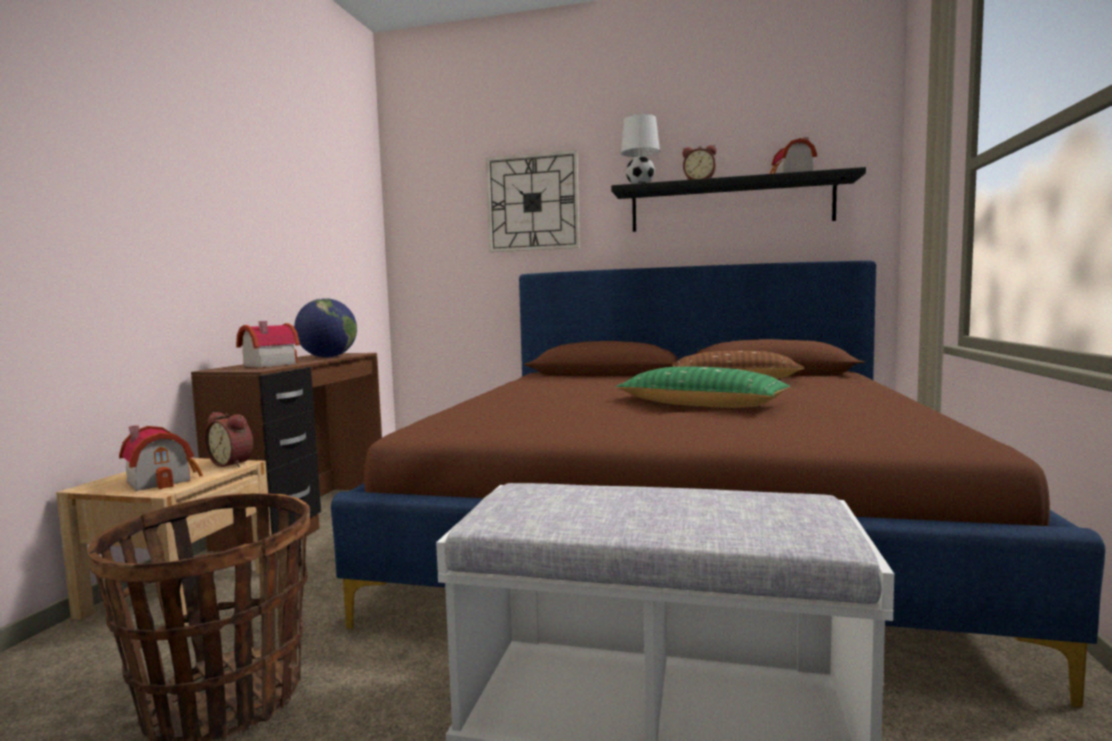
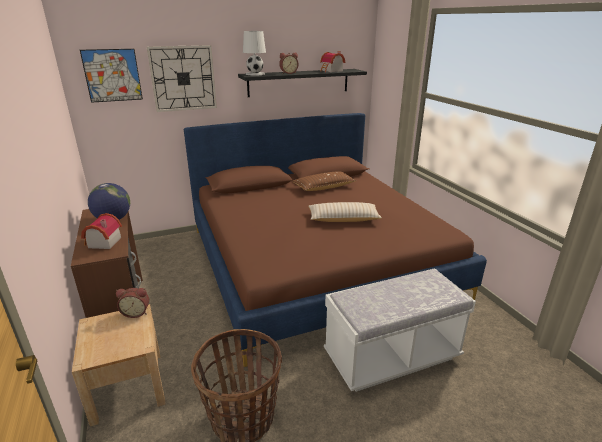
camera: 35 degrees left, 20 degrees up
toy house [119,425,203,491] -> none
green pillow [615,367,791,408] -> beige pillow [308,202,382,222]
none -> picture [80,49,143,103]

